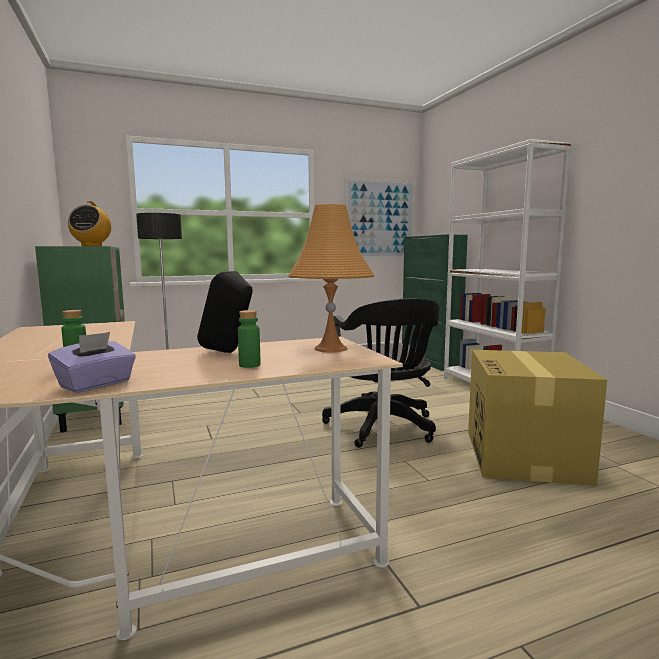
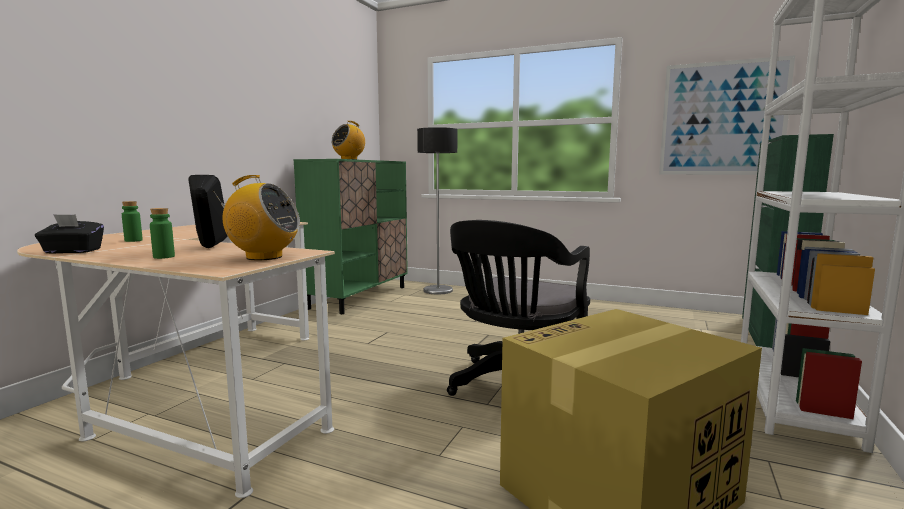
camera: 45 degrees right, 0 degrees up
purple tissue box [48,332,136,393] -> black tissue box [35,214,104,254]
orange table lamp [288,204,374,352] -> radio [213,175,300,260]

